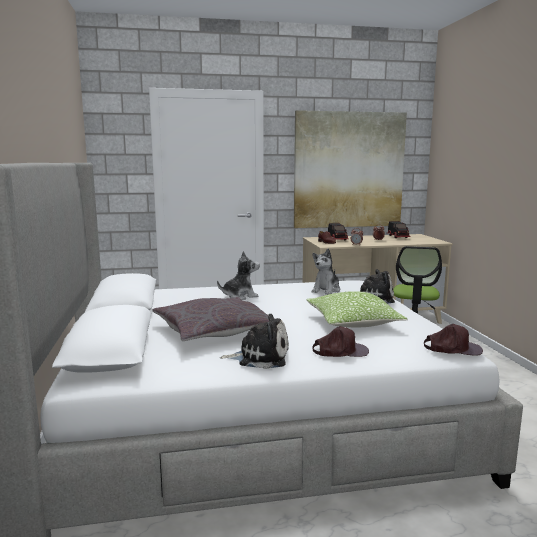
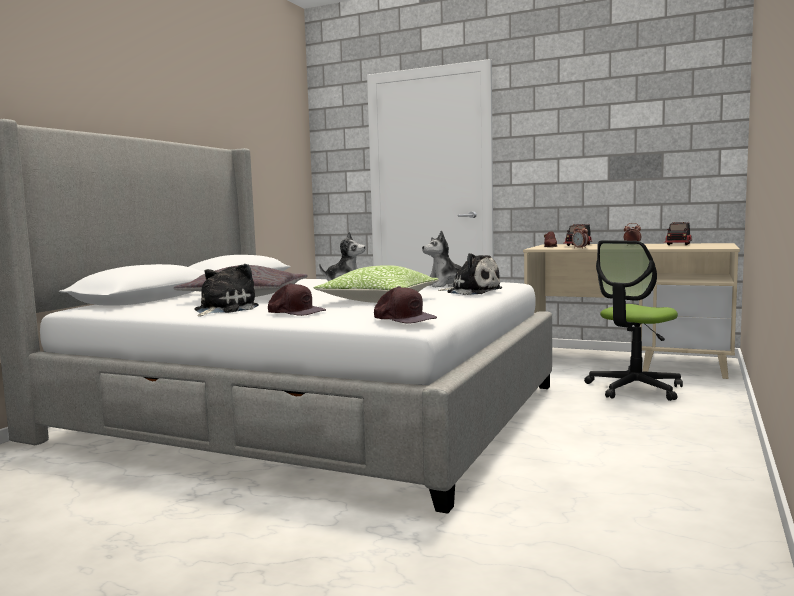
camera: 35 degrees right, 5 degrees down
plush toy [220,314,289,369] -> plush toy turned 105 degrees counterclockwise [194,264,259,316]
picture [294,110,407,228] -> none

